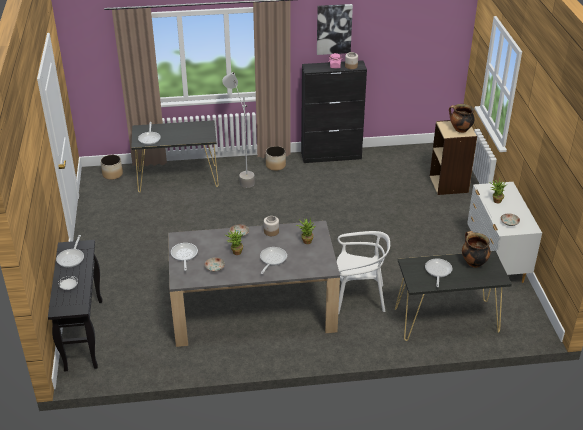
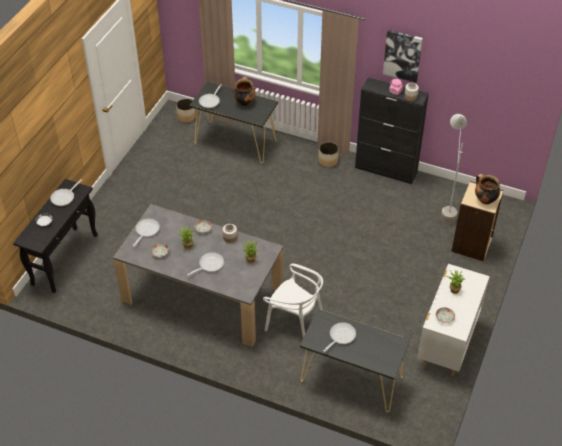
camera: 30 degrees right, 10 degrees up
grey floor lamp [222,72,255,188] -> grey floor lamp moved to [440,114,467,224]
cooking pot [462,231,490,268] -> cooking pot moved to [234,77,255,106]

